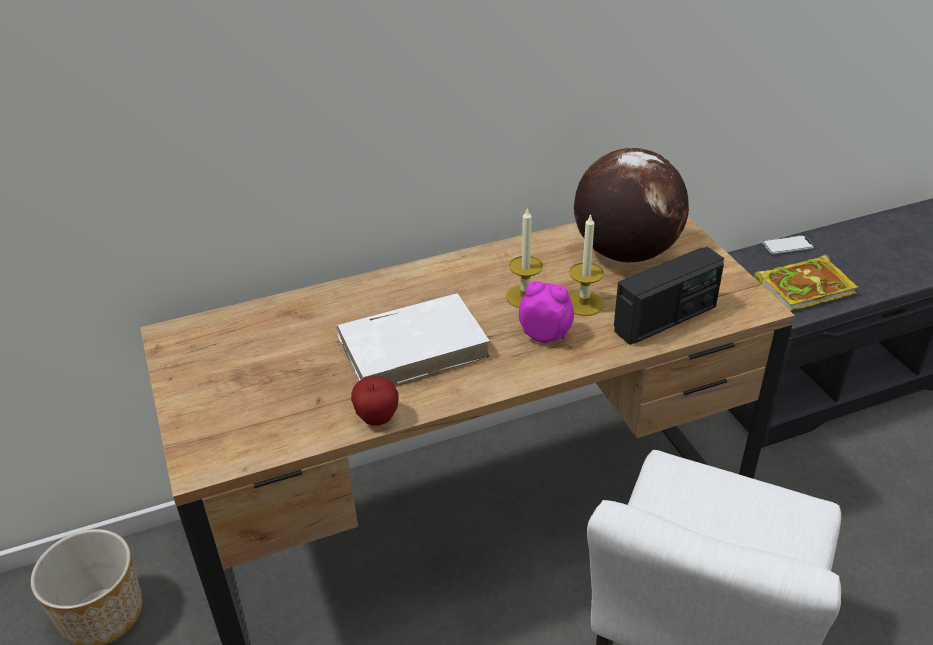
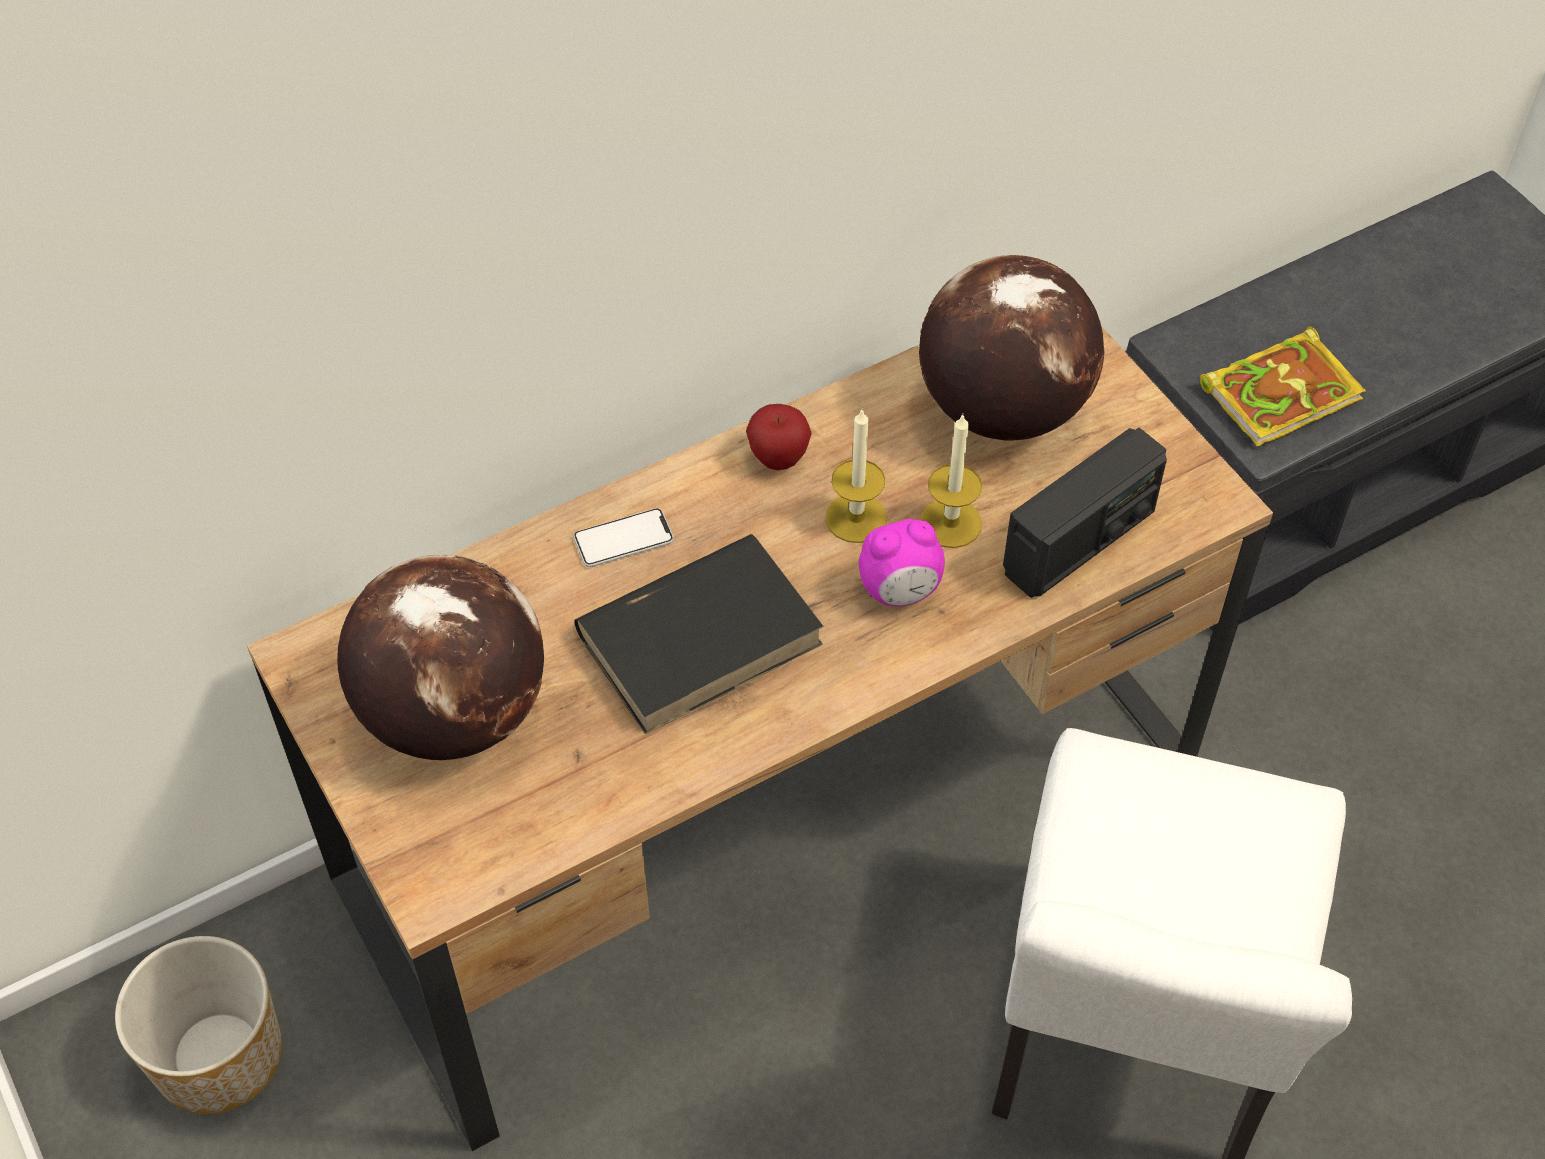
camera: 10 degrees left, 15 degrees up
white book [336,293,490,385] -> black book [574,534,824,735]
apple [351,376,399,426] -> apple moved to [746,404,812,470]
alarm clock [519,281,574,343] -> alarm clock turned 150 degrees clockwise [859,519,945,606]
phone [762,235,814,254] -> phone moved to [573,508,674,567]
none -> globe [337,554,544,760]

